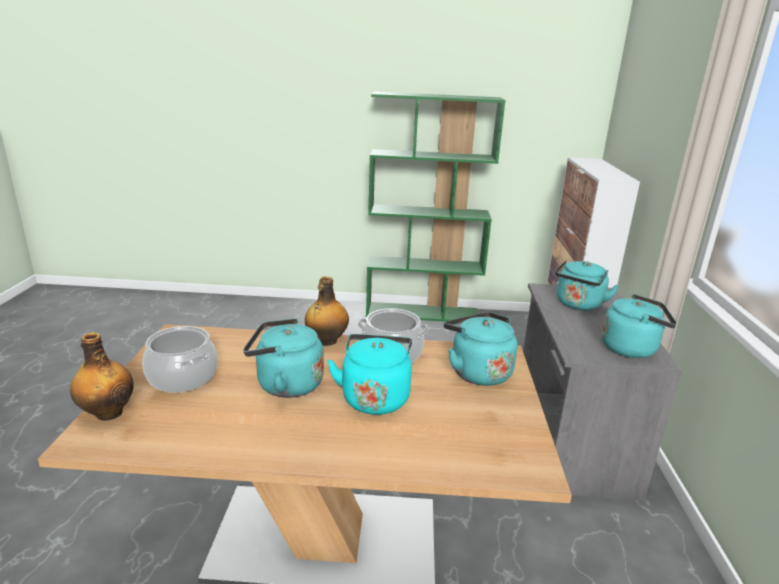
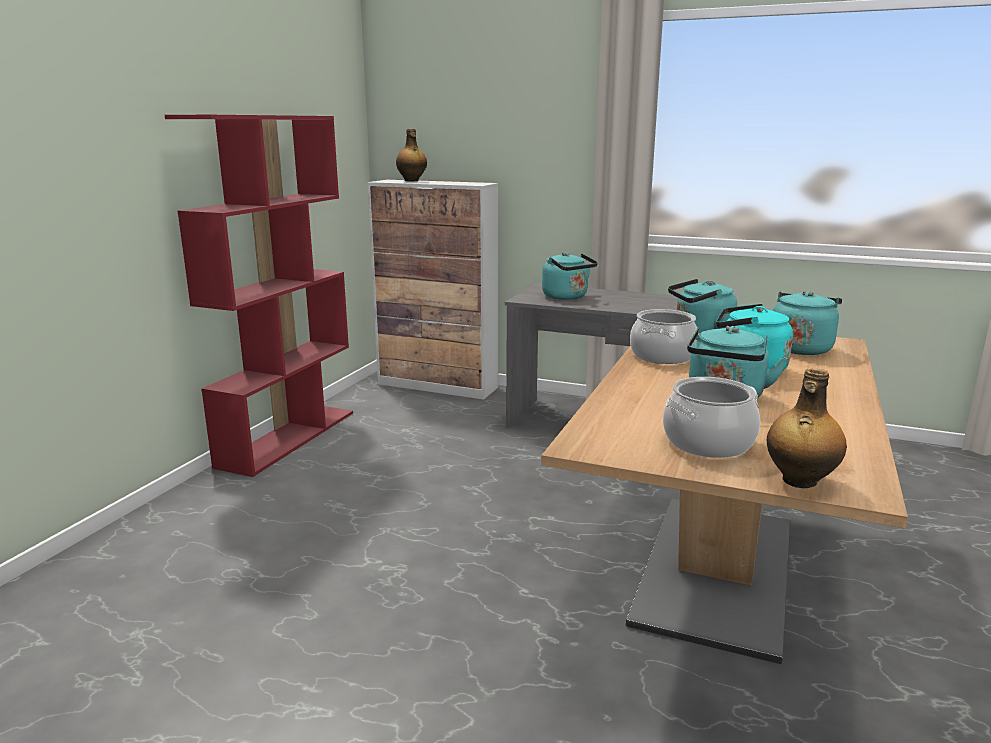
camera: 70 degrees left, 5 degrees down
bottle [305,276,349,346] -> bottle moved to [396,129,427,181]
green bookcase [366,92,506,321] -> red bookcase [165,115,353,477]
turquoise kettle [602,294,677,358] -> turquoise kettle moved to [773,291,842,355]

